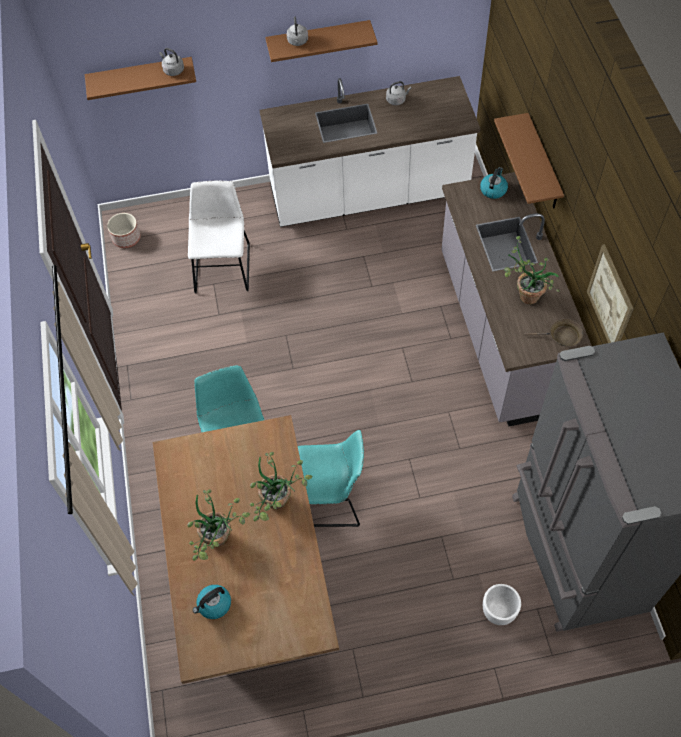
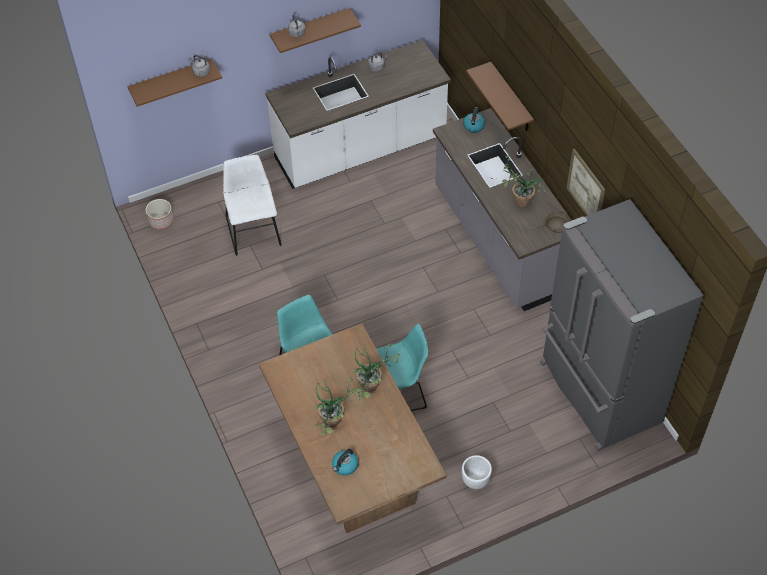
camera: 15 degrees left, 5 degrees down
white planter [483,584,521,625] -> white planter moved to [462,455,492,489]

